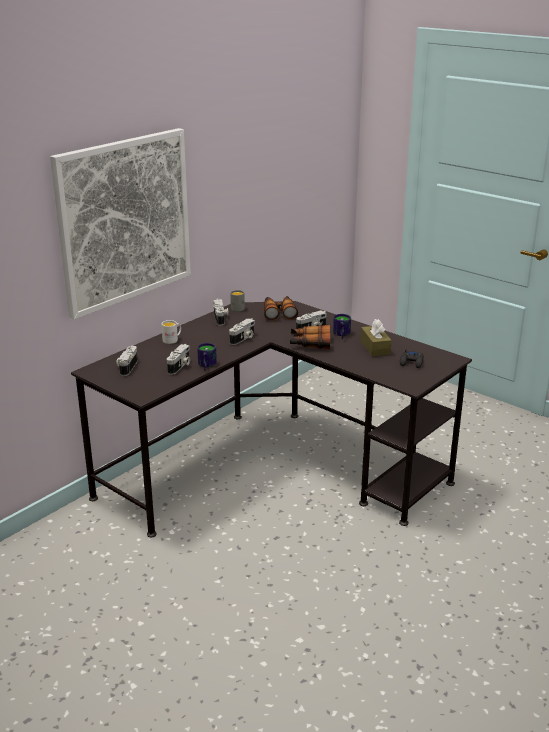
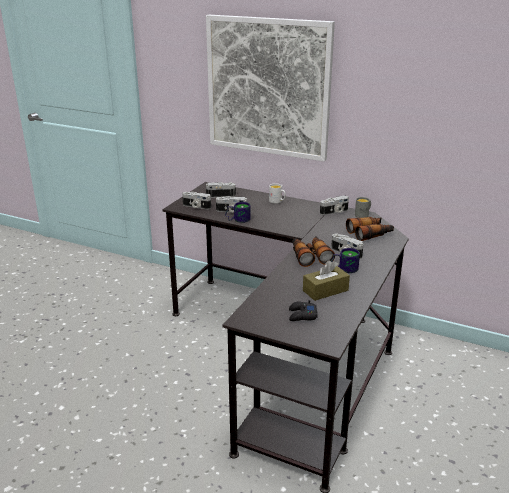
camera: 75 degrees right, 0 degrees up
camera [229,318,255,345] -> camera moved to [182,192,211,209]

